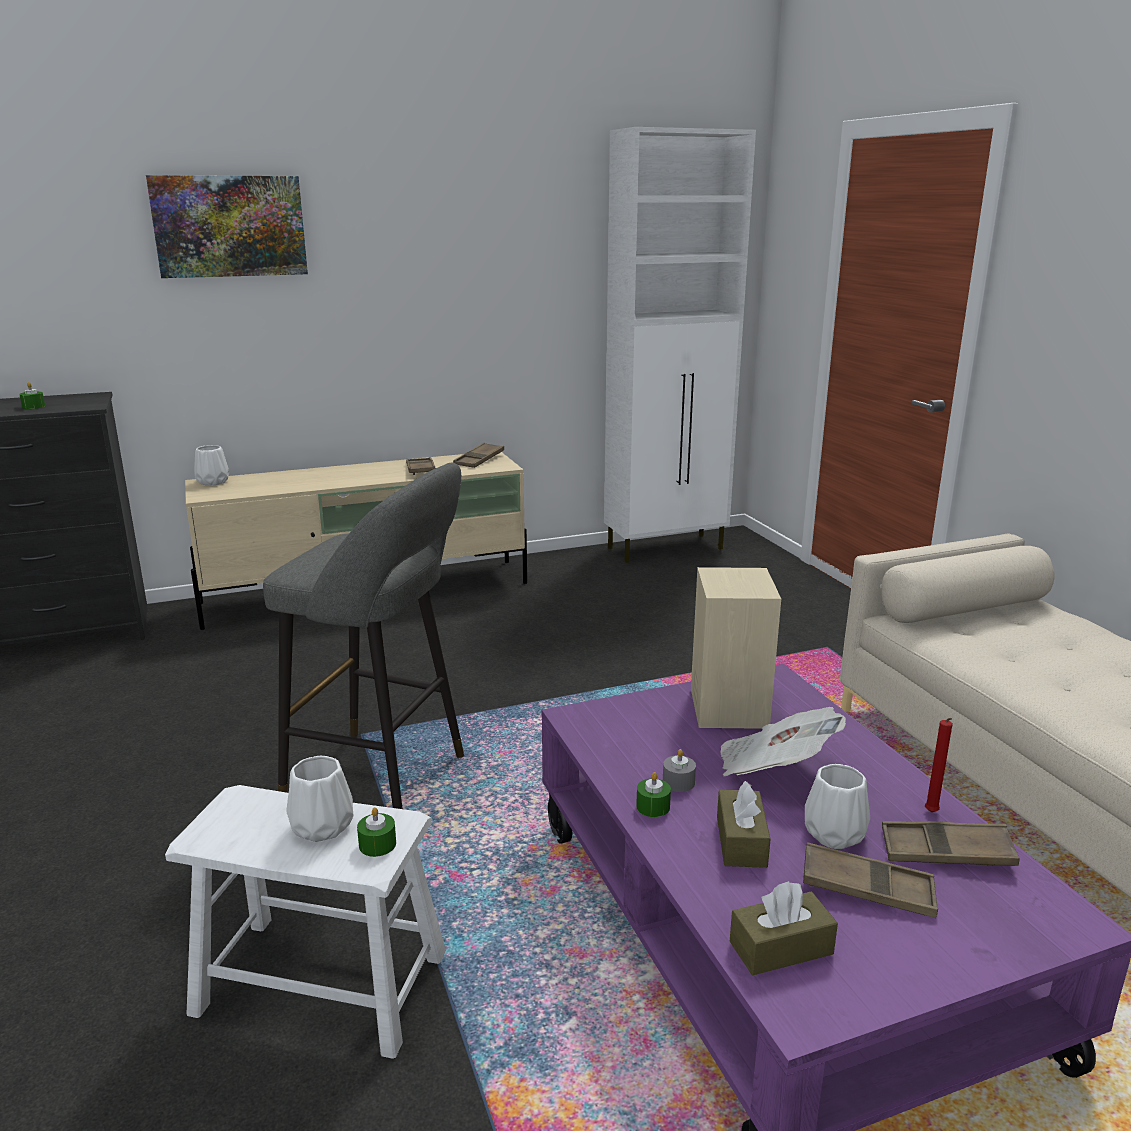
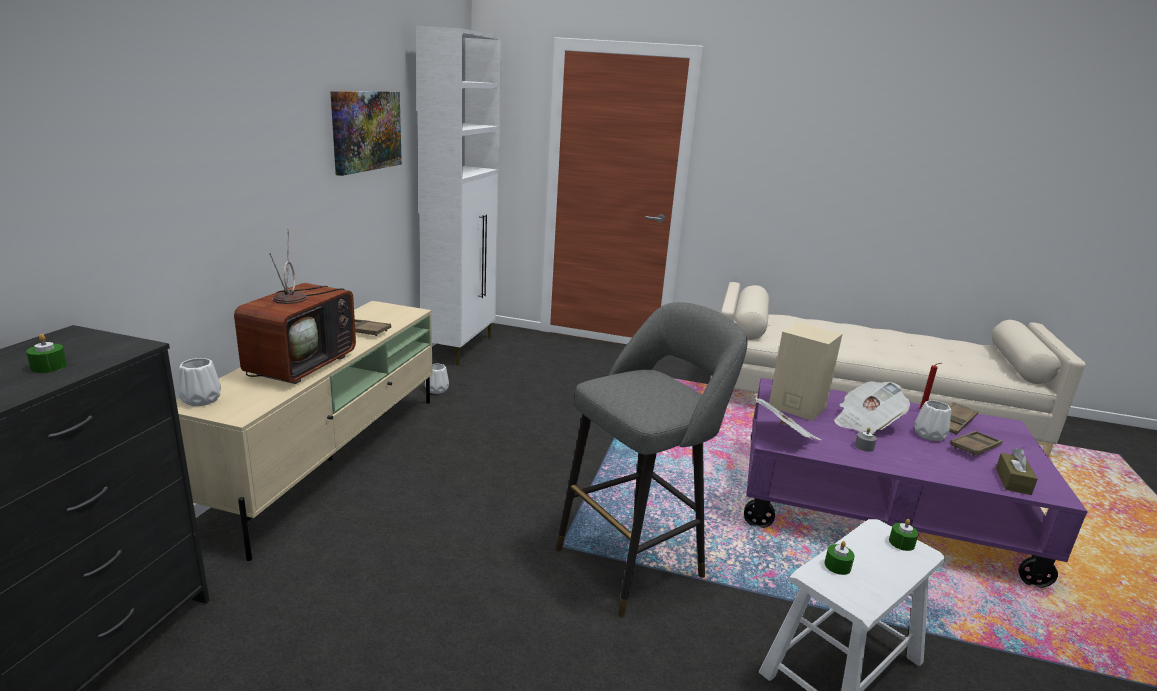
camera: 55 degrees left, 0 degrees up
picture [146,175,308,278] -> picture moved to [330,91,402,176]
white vase [286,756,354,842] -> white vase moved to [425,364,449,394]
brown tray [453,443,504,468] -> none
green candle [636,772,671,817] -> green candle moved to [824,541,855,575]
brown tissue box [717,781,771,868] -> none
none -> television [234,229,356,384]
none -> newspaper [755,398,821,440]

